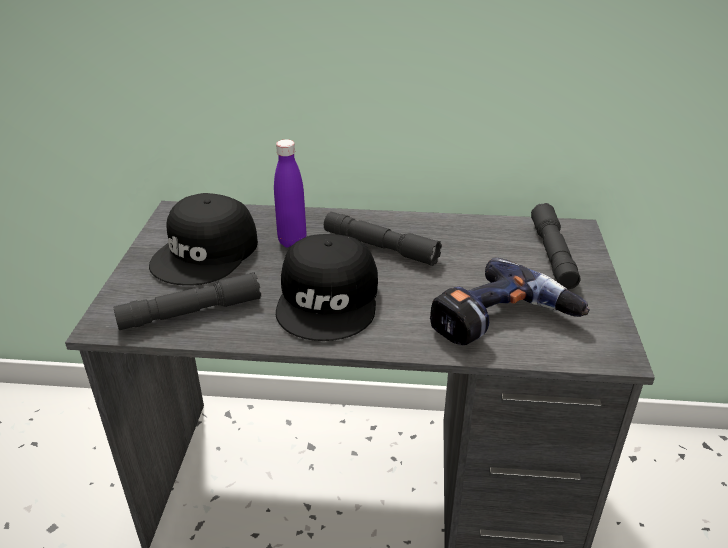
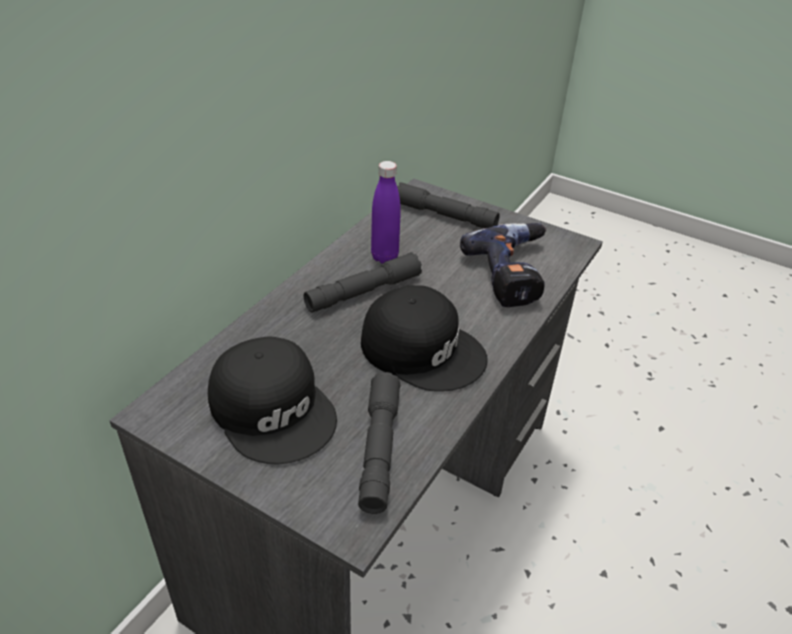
camera: 65 degrees left, 5 degrees up
purple bottle [274,139,306,248] -> purple bottle moved to [371,161,401,264]

